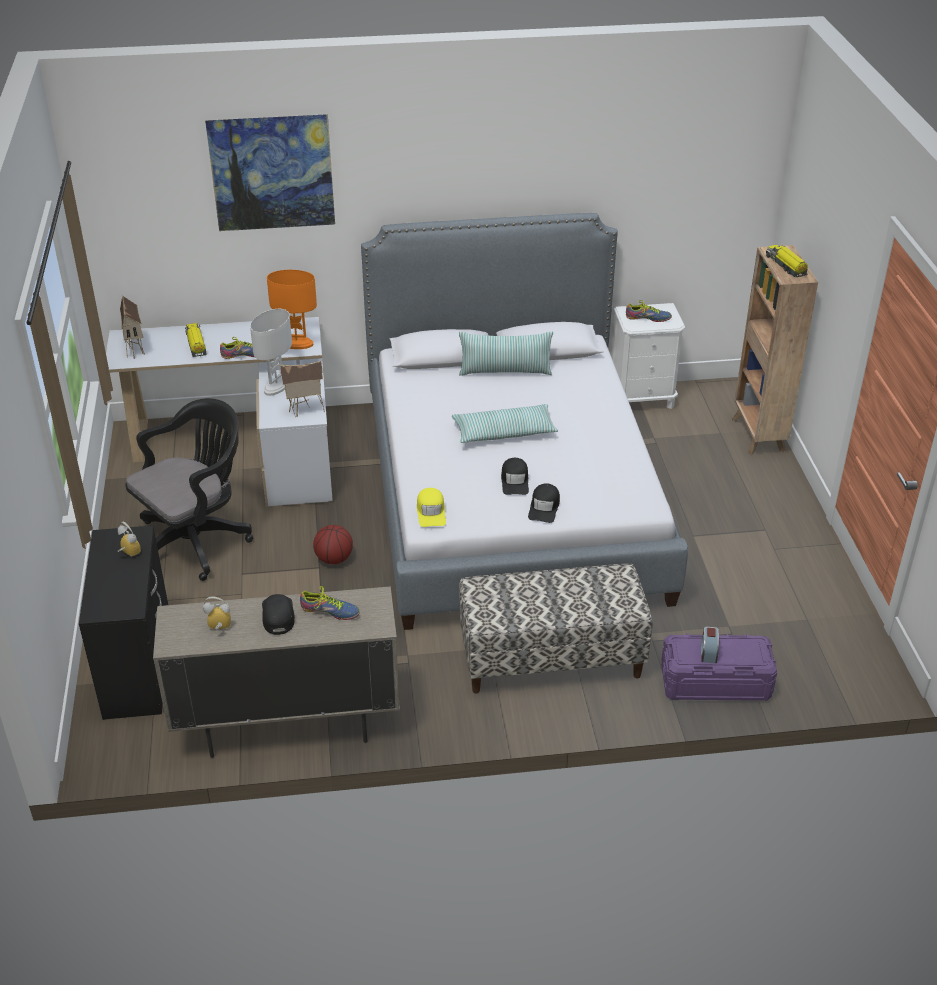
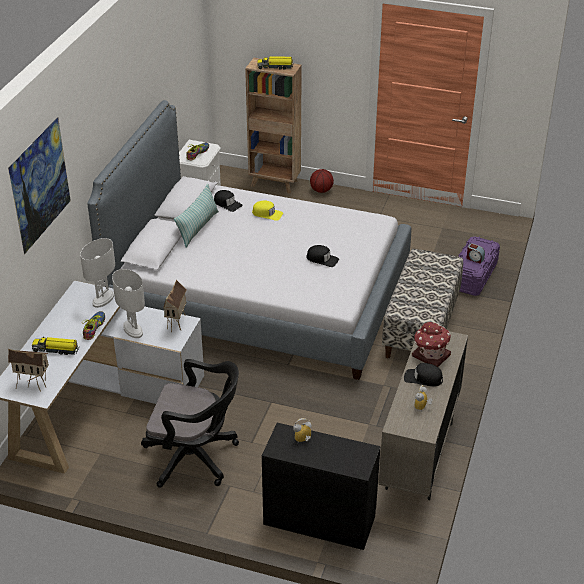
camera: 65 degrees left, 0 degrees up
black office chair [125,398,253,581] -> black office chair turned 120 degrees clockwise [141,359,239,488]
orange table lamp [267,270,317,349] -> white table lamp [80,238,115,308]
shoe [300,586,360,620] -> toy house [412,322,451,367]
basketball [313,525,353,564] -> basketball moved to [310,169,334,193]
yellow cap [417,488,446,527] -> yellow cap moved to [252,200,283,221]
pillow [452,404,558,443] -> none
black cap [528,483,560,523] -> black cap moved to [214,190,243,212]

